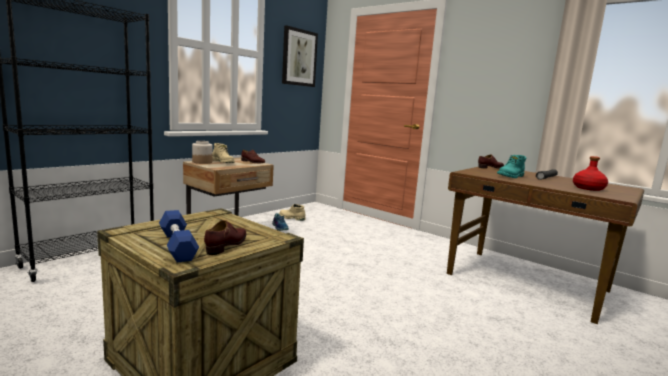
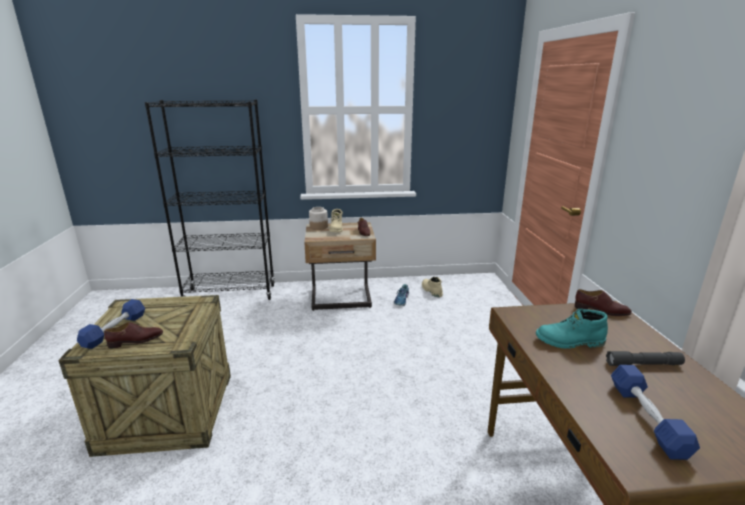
camera: 45 degrees right, 10 degrees up
picture [282,25,318,87] -> none
red bottle [573,156,608,191] -> blue dumbbell [611,365,700,460]

